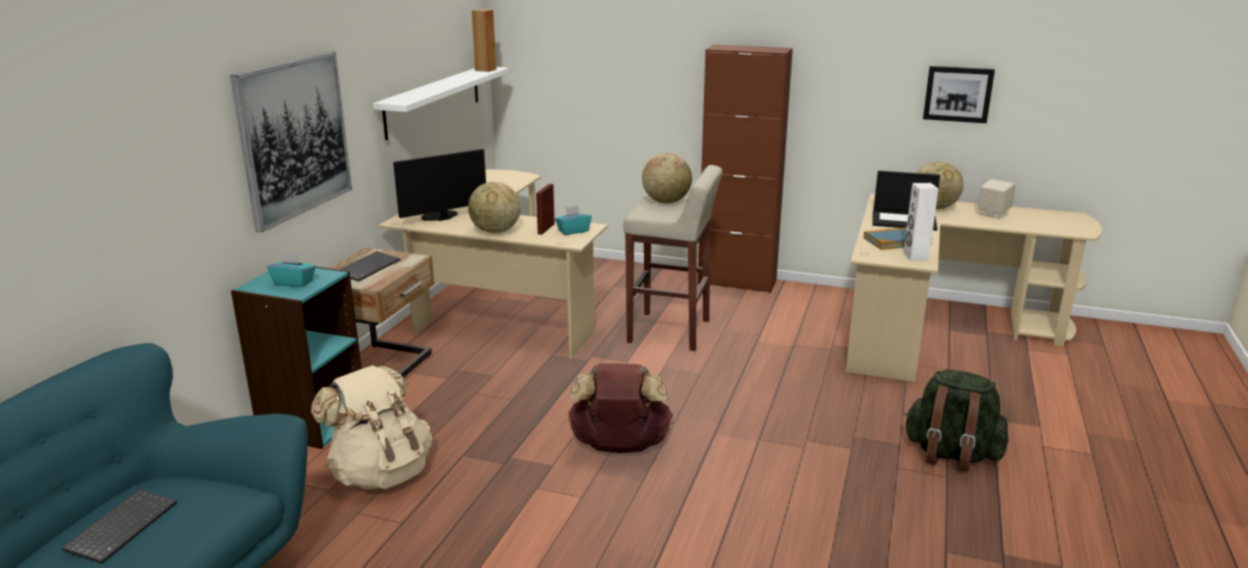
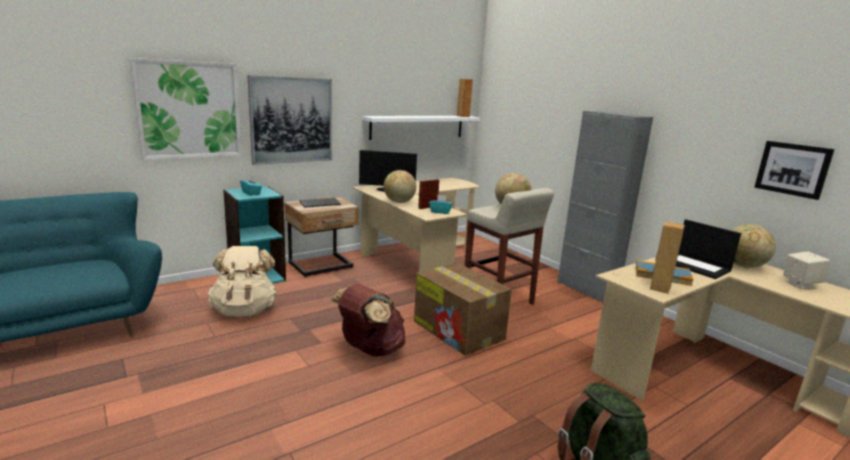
camera: 35 degrees right, 5 degrees down
keyboard [61,489,177,564] -> none
brown cabinet [698,44,793,293] -> grey cabinet [557,111,653,303]
white speaker [903,183,938,261] -> brown speaker [650,222,685,294]
none -> picture [130,58,242,160]
none -> cardboard box [414,263,512,356]

